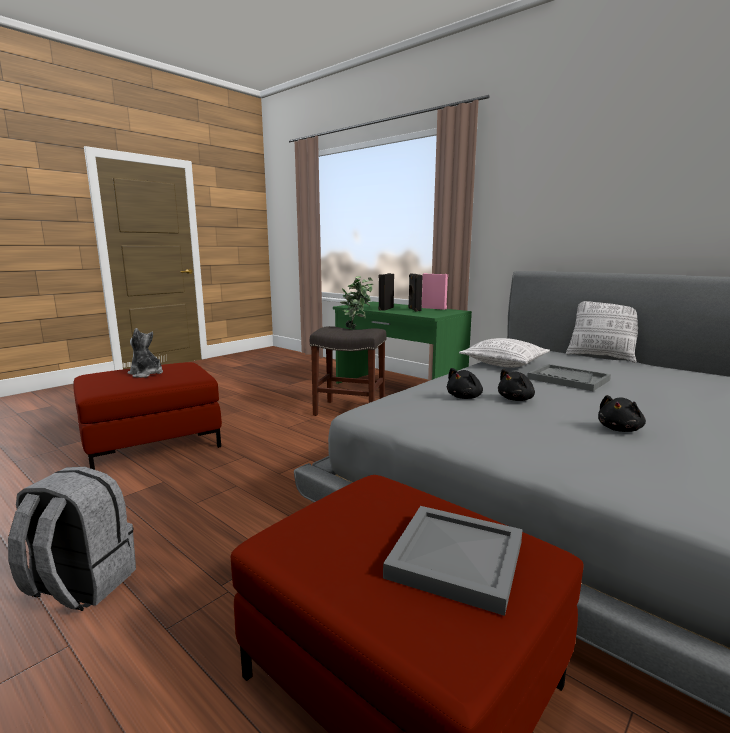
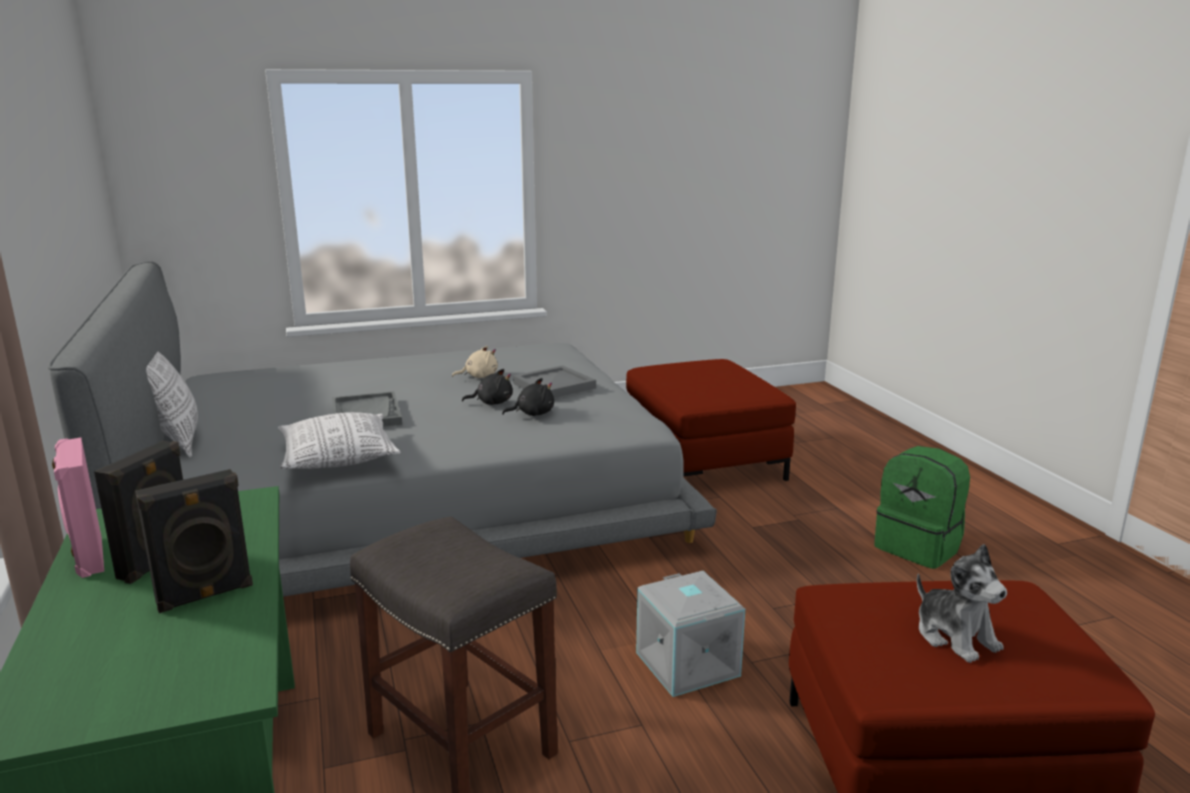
camera: 150 degrees left, 5 degrees up
grey backpack [8,467,136,611] -> green backpack [874,446,970,569]
potted plant [340,276,373,329] -> none
grey tray [383,506,523,616] -> grey tray moved to [513,365,596,398]
black plush toy [598,395,646,432] -> beige plush toy [452,346,498,378]
none -> grey storage box [636,571,745,697]

